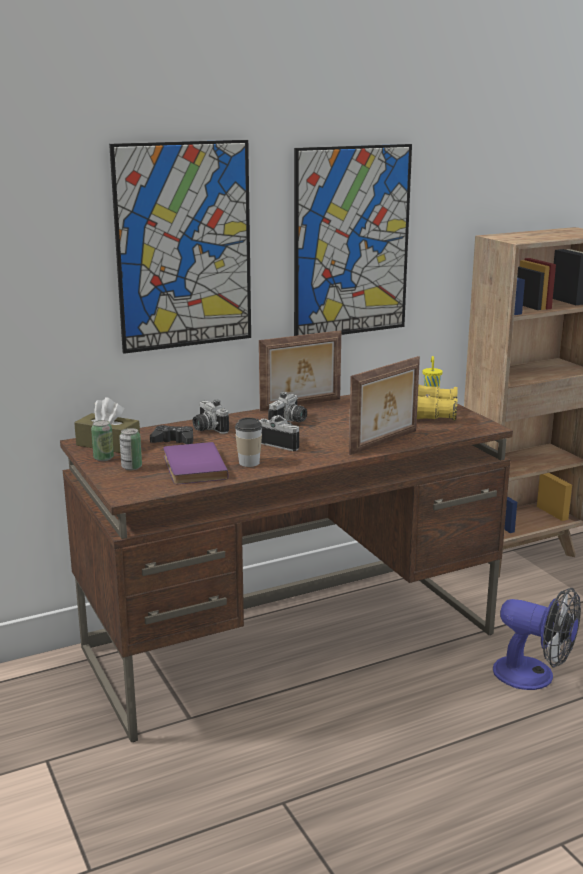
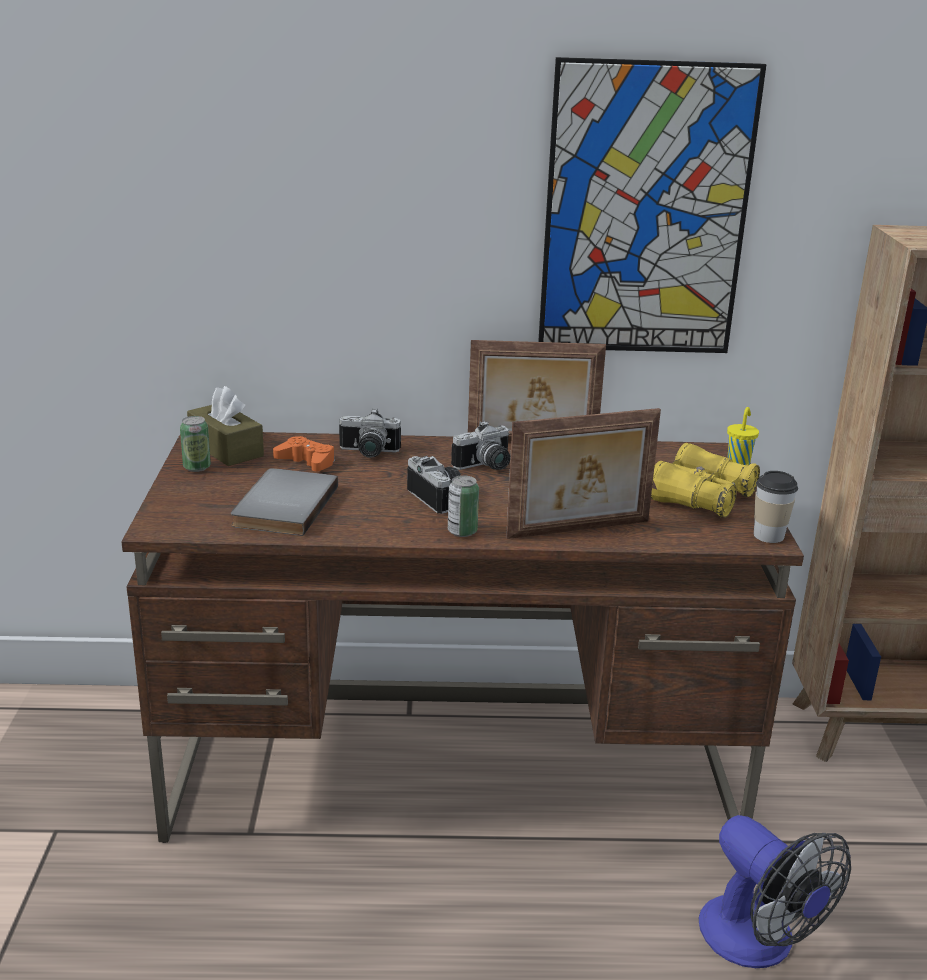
camera: 25 degrees right, 5 degrees up
picture [109,140,251,354] -> none
can [119,428,142,470] -> can moved to [448,475,479,537]
black game controller [150,425,193,444] -> orange game controller [273,436,335,471]
purple book [163,442,228,484] -> grey book [231,468,338,536]
camera [193,400,229,434] -> camera turned 75 degrees counterclockwise [339,409,401,458]
cup [235,418,263,467] -> cup moved to [754,471,798,543]

